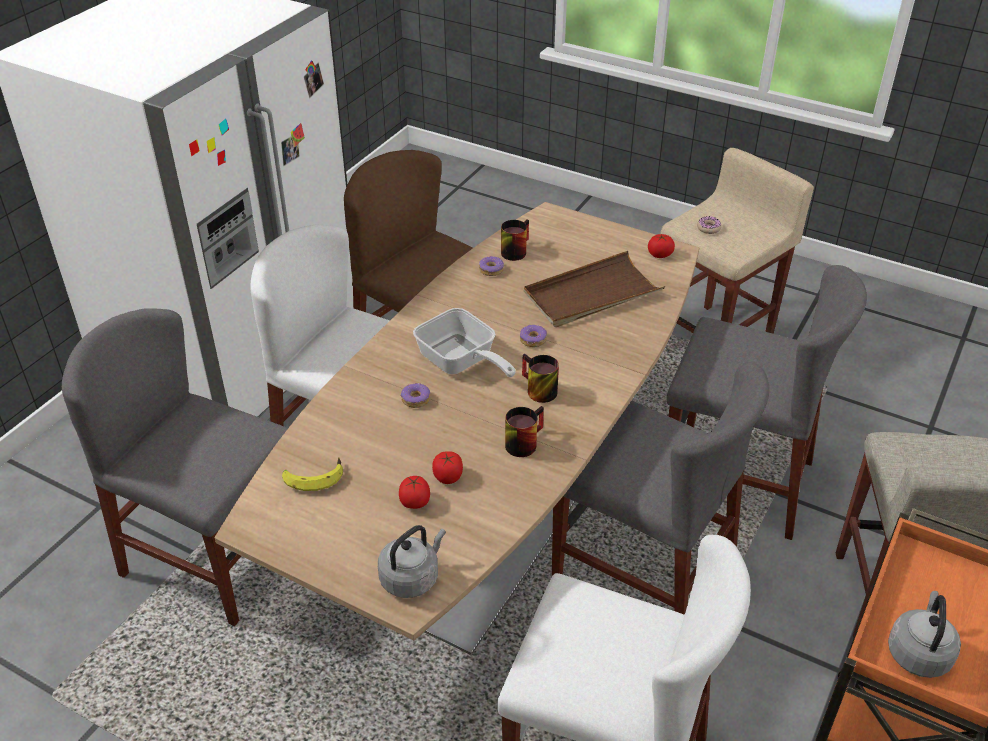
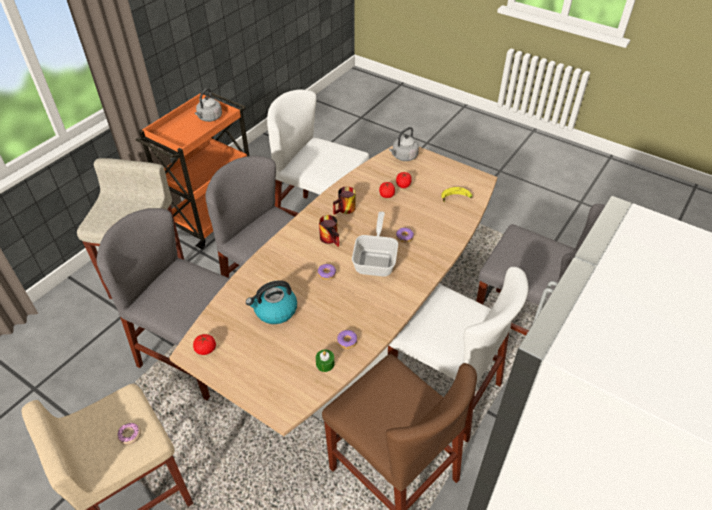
camera: 175 degrees left, 5 degrees up
frying pan [413,308,516,377] -> frying pan turned 45 degrees clockwise [352,212,398,277]
mug [501,220,529,261] -> green candle [316,349,335,372]
brown tray [524,251,665,327] -> kettle [246,280,297,324]

